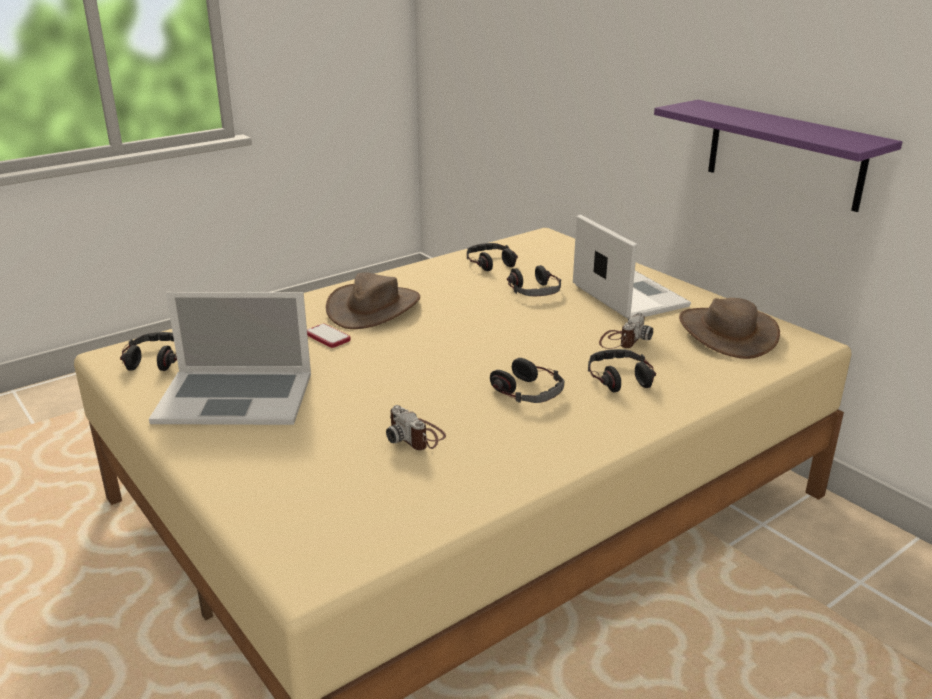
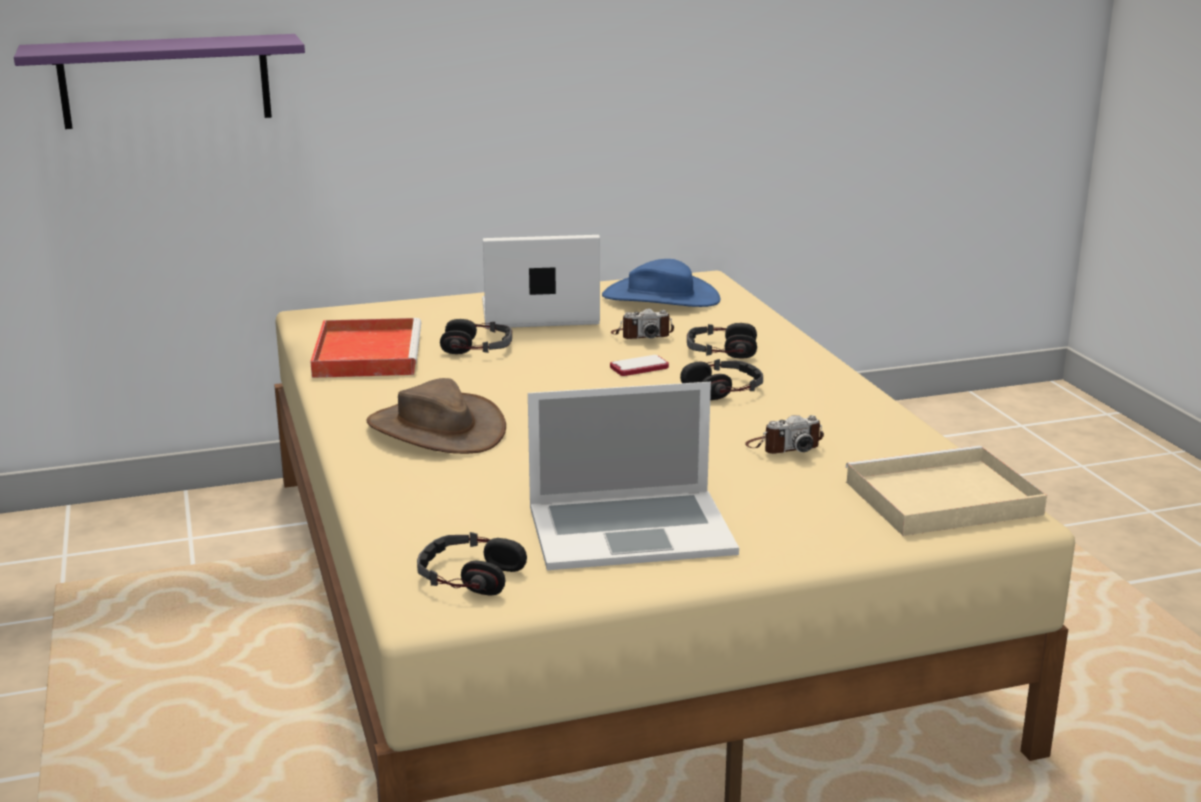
camera: 70 degrees left, 5 degrees down
laptop [149,292,311,425] -> laptop turned 60 degrees clockwise [528,382,739,570]
phone [307,324,351,348] -> phone moved to [610,355,669,376]
headphones [467,243,518,271] -> red tray [310,318,421,378]
camera [599,312,653,349] -> camera turned 120 degrees clockwise [611,308,674,339]
purple shelf [654,100,902,212] -> purple shelf moved to [14,34,305,129]
brown hat [679,298,780,359] -> blue hat [602,259,721,307]
none -> beige tray [845,446,1047,536]

